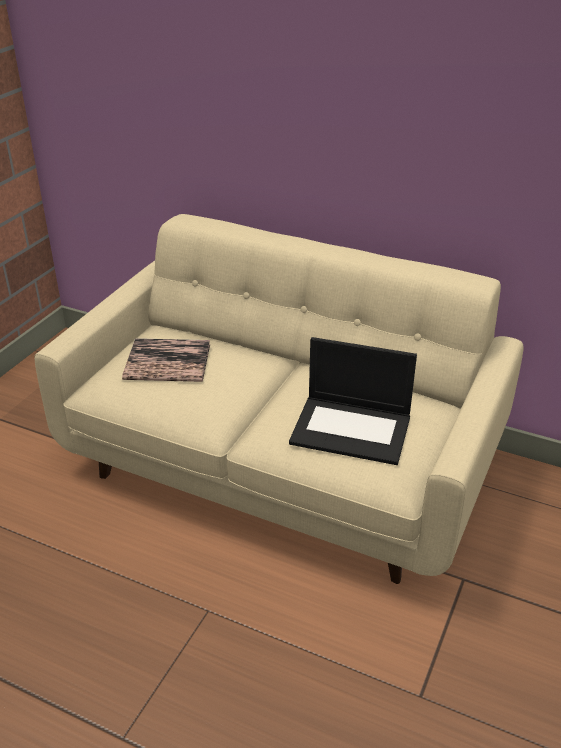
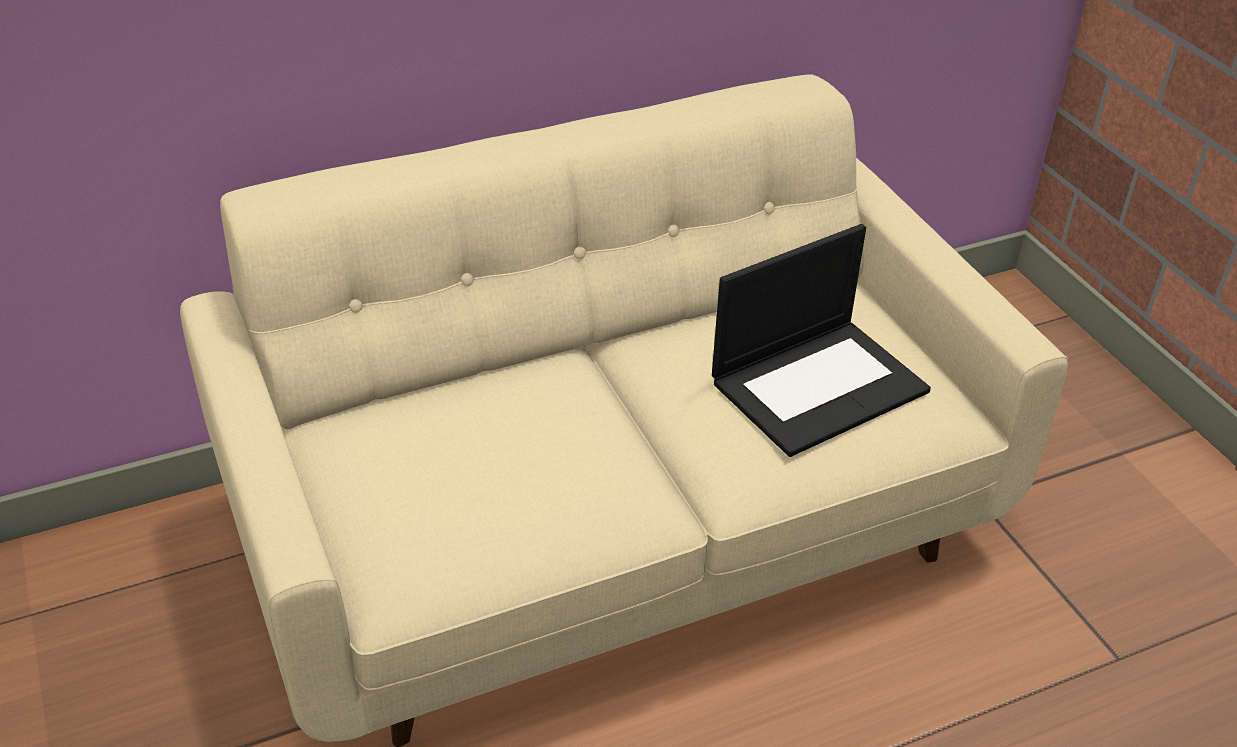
camera: 50 degrees left, 5 degrees up
book [122,338,210,382] -> none

